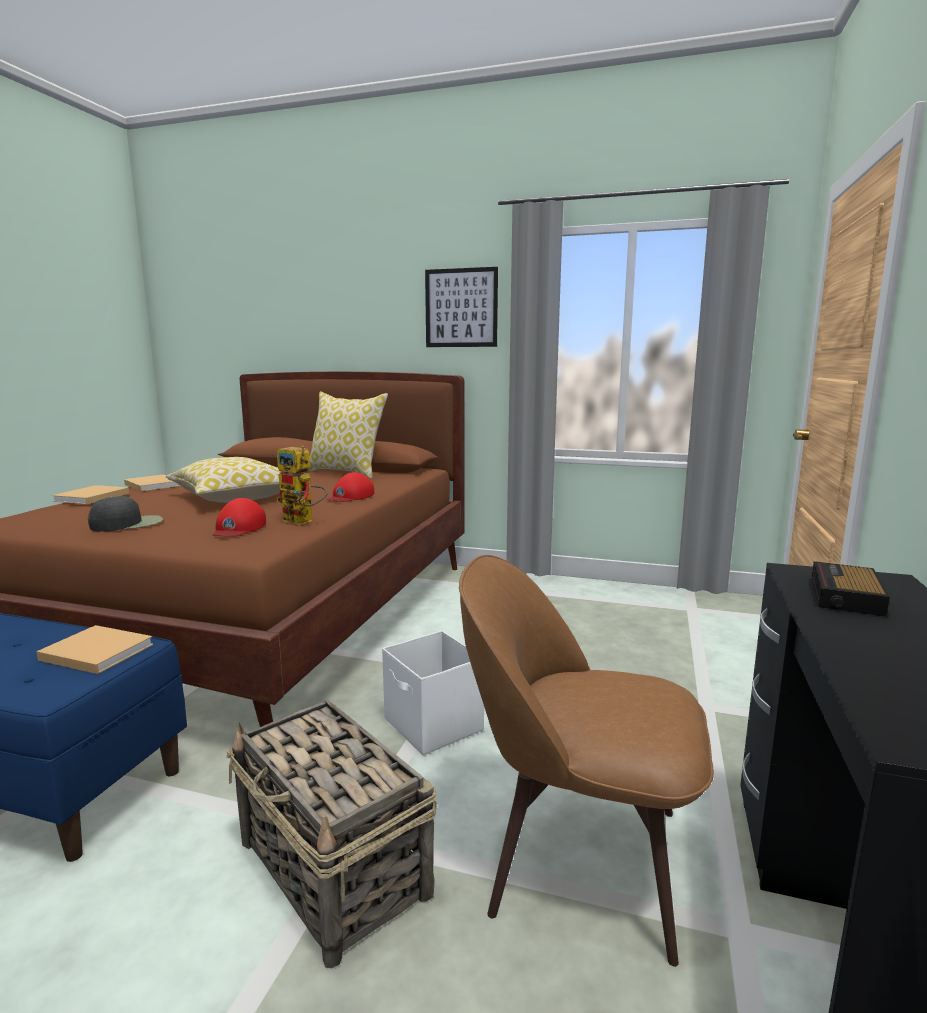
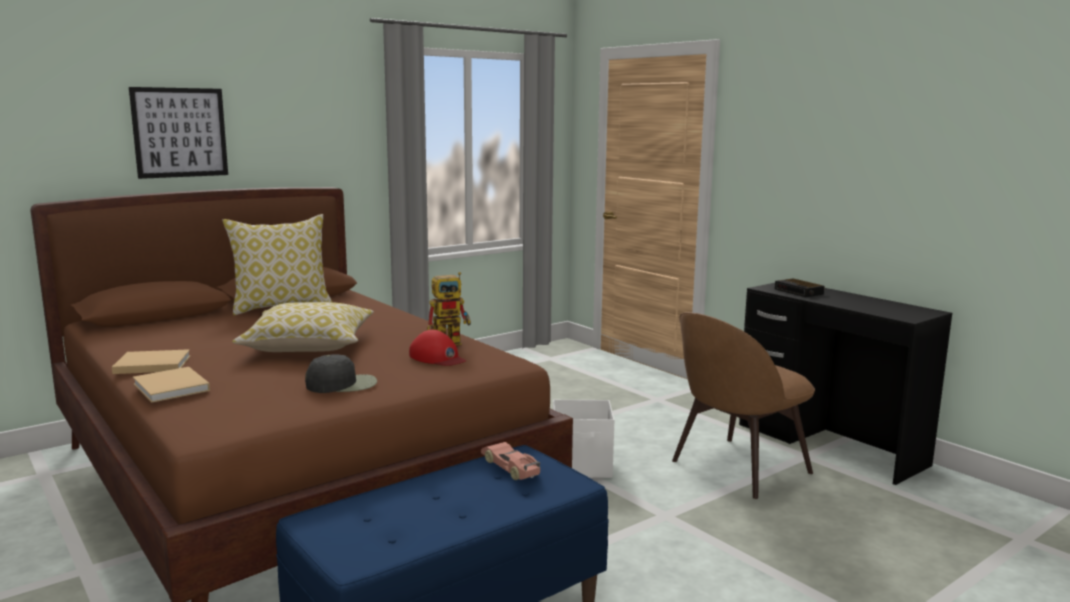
camera: 55 degrees left, 0 degrees up
beige book [36,625,153,674] -> toy car [481,442,540,480]
black cap [88,496,163,532] -> black cap turned 75 degrees clockwise [305,355,377,393]
basket [226,700,437,968] -> none
red cap [327,472,374,502] -> none
picture [425,267,498,347] -> picture moved to [129,87,228,179]

